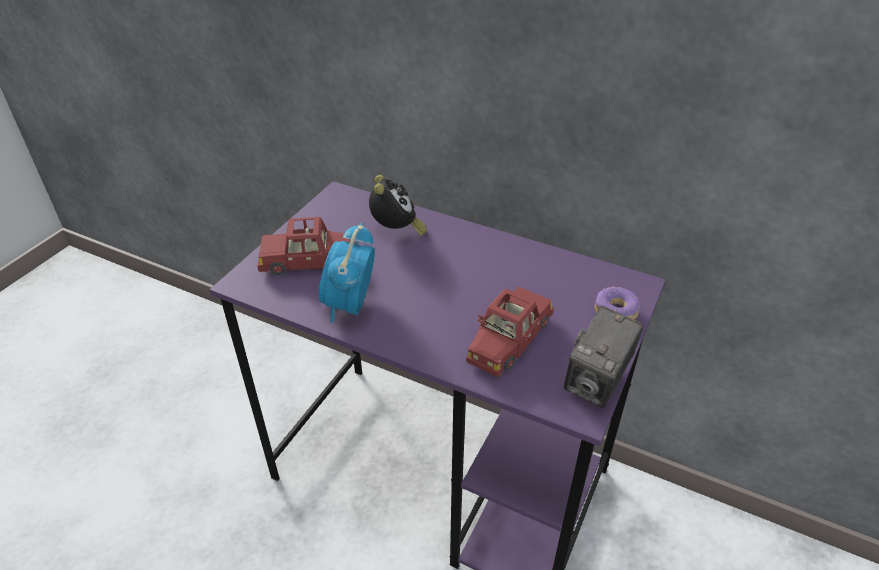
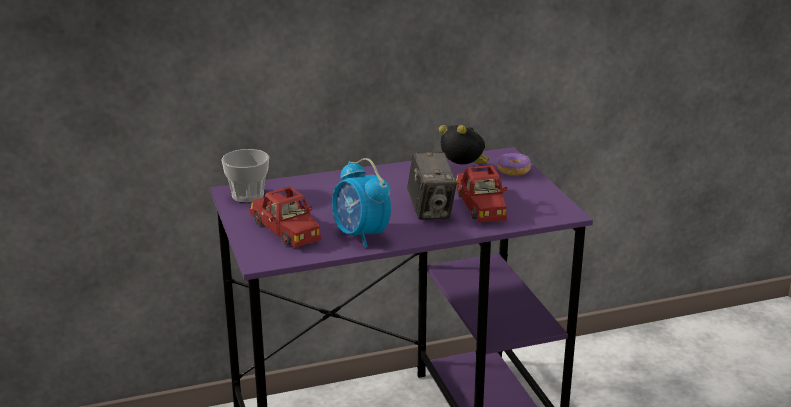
camera: 45 degrees left, 15 degrees down
red toy car [257,217,355,275] -> red toy car turned 105 degrees clockwise [250,186,321,248]
alarm clock [369,175,427,236] -> alarm clock moved to [439,125,489,165]
camera [564,306,643,408] -> camera moved to [407,152,457,220]
none -> cup [222,149,269,203]

